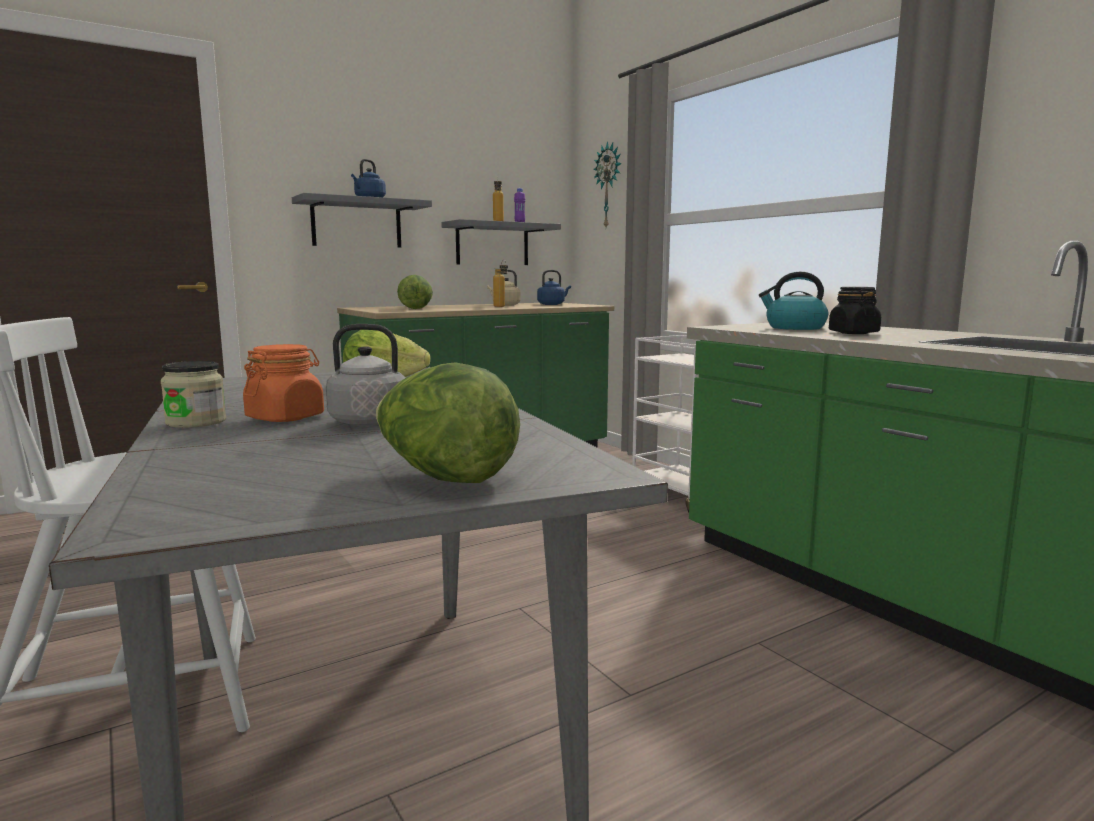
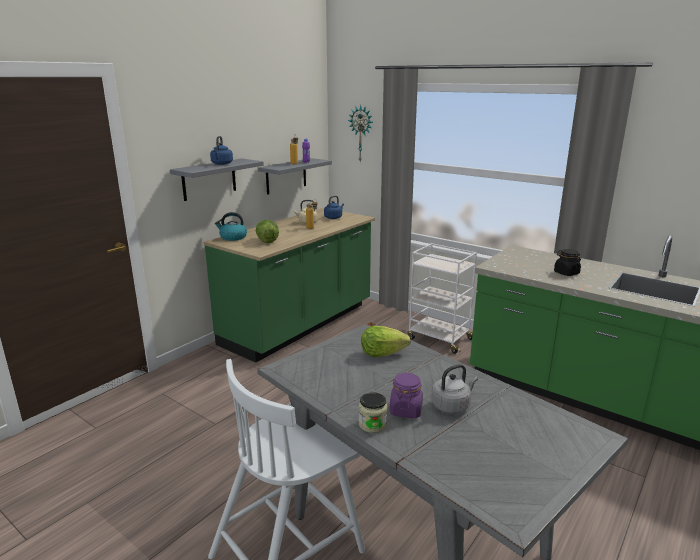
camera: 20 degrees left, 10 degrees up
orange jar [243,344,324,422] -> purple jar [390,373,423,418]
lettuce [376,362,520,483] -> none
kettle [759,272,828,330] -> kettle moved to [215,212,247,241]

